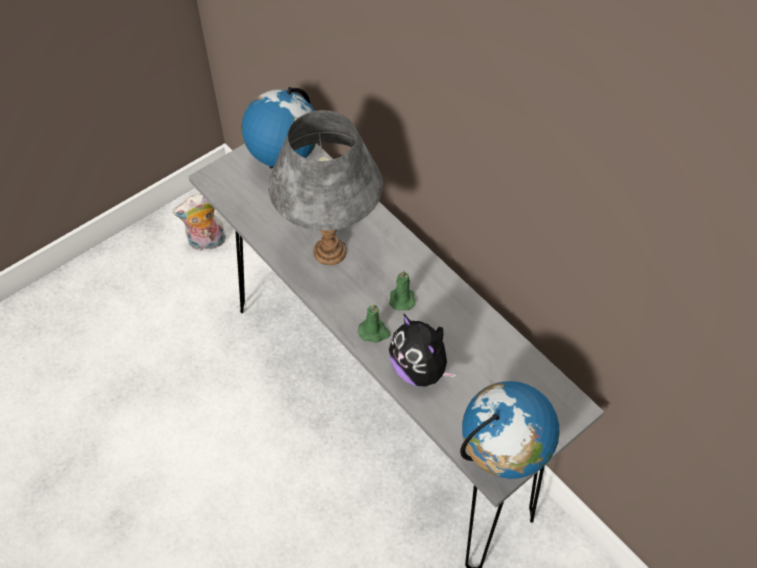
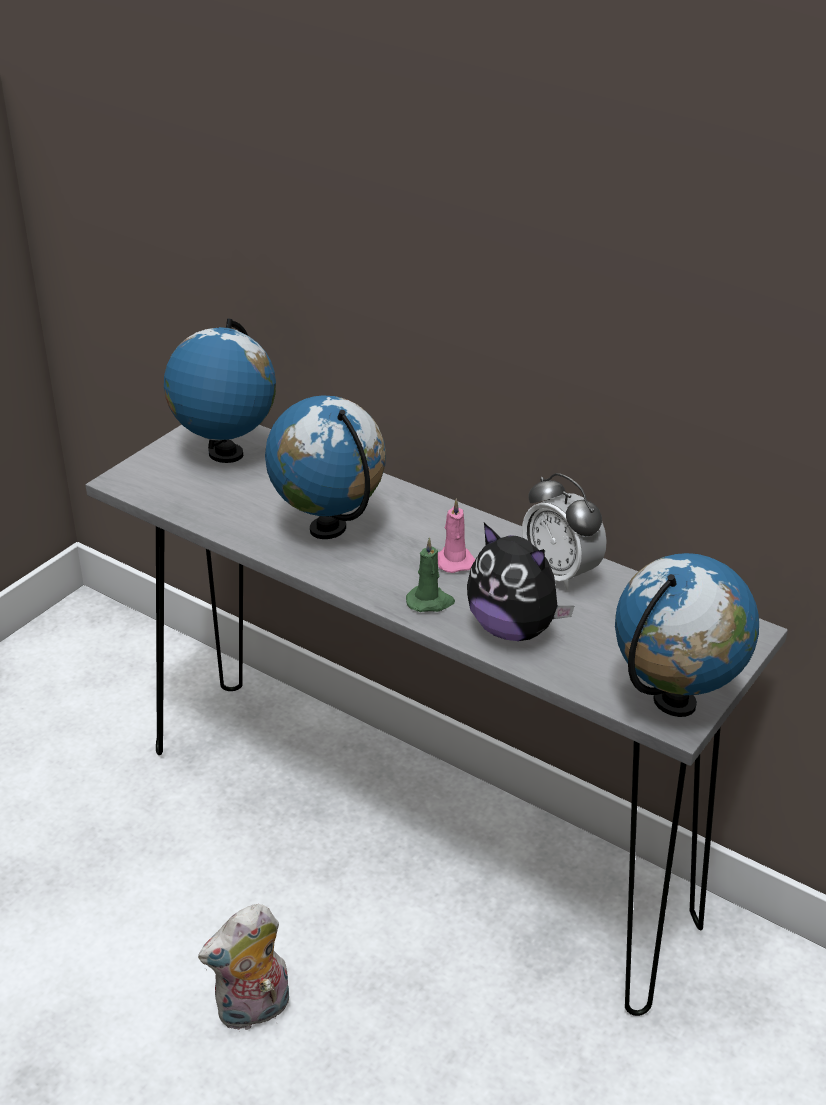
camera: 15 degrees left, 20 degrees down
plush toy [172,193,226,251] -> plush toy moved to [198,904,289,1030]
grey table lamp [268,110,383,265] -> globe [265,395,386,539]
green candle [389,270,416,310] -> pink candle [438,498,475,573]
none -> alarm clock [522,473,607,591]

